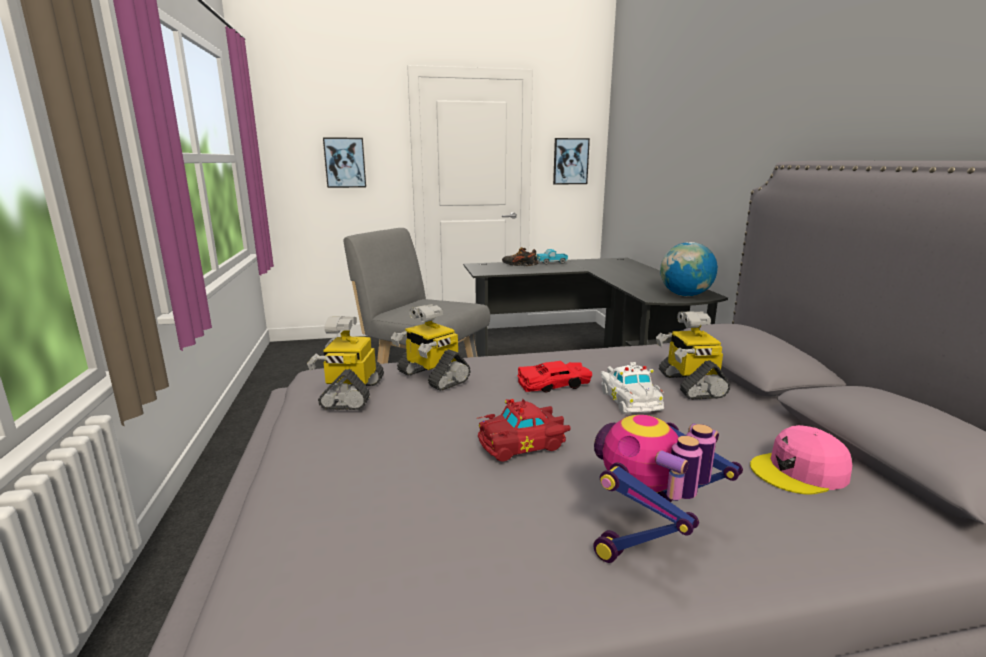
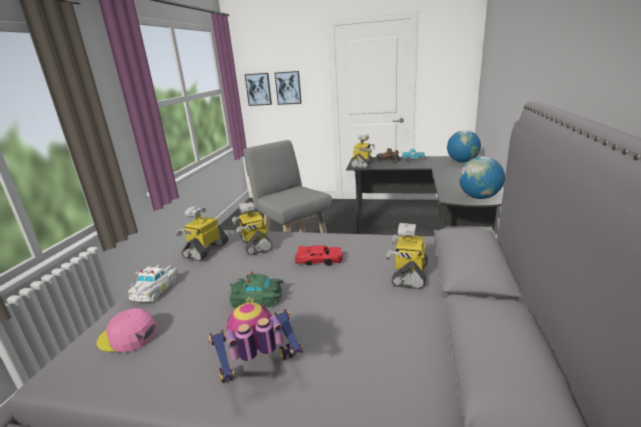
camera: 25 degrees right, 5 degrees up
red toy car [477,399,571,462] -> green toy car [227,271,283,308]
picture [553,138,590,185] -> picture moved to [244,73,272,106]
white toy car [601,362,664,414] -> white toy car moved to [126,265,177,302]
pink cap [750,425,852,495] -> pink cap moved to [96,308,158,352]
none -> toy robot [351,134,375,168]
none -> globe [447,130,481,162]

